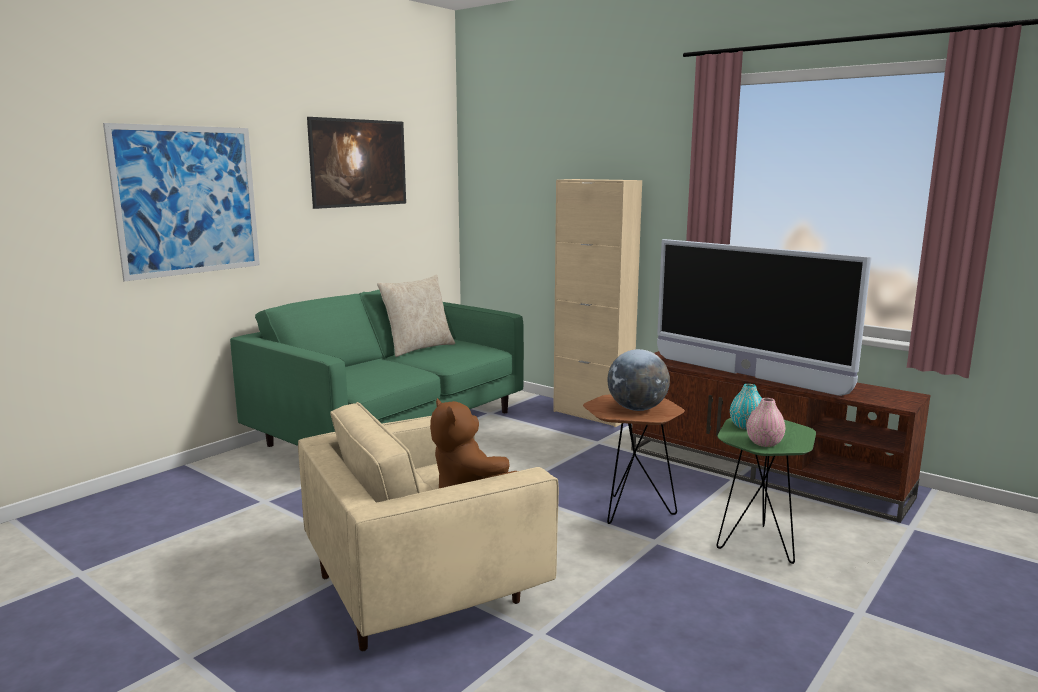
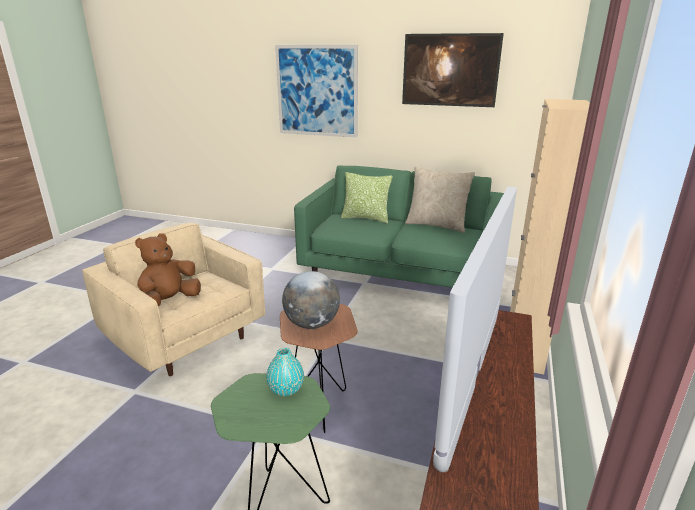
camera: 70 degrees right, 10 degrees up
pink vase [747,398,785,447] -> none
none -> pillow [341,172,392,223]

